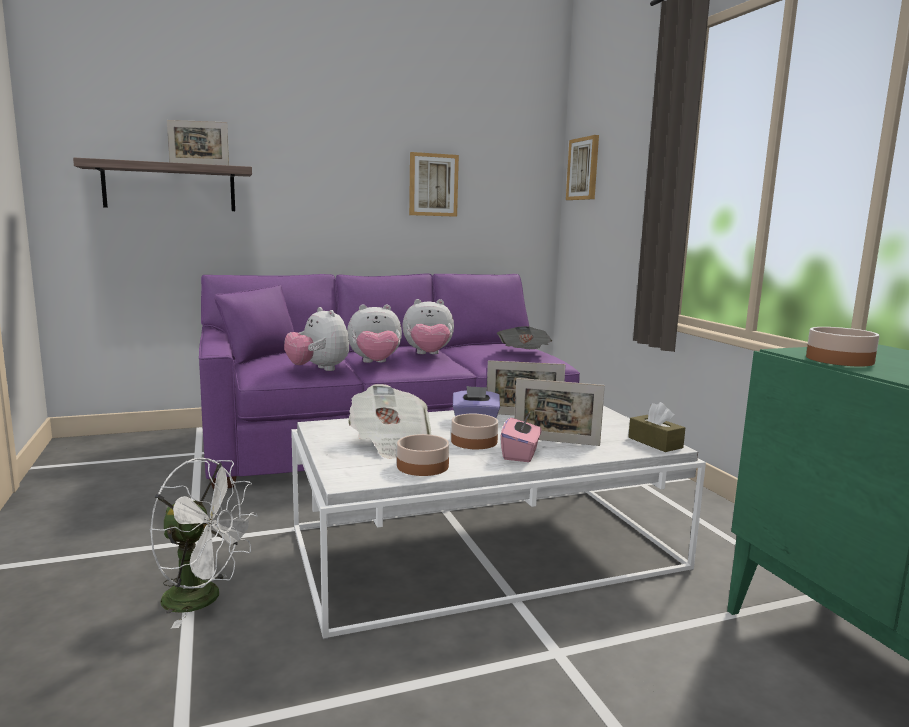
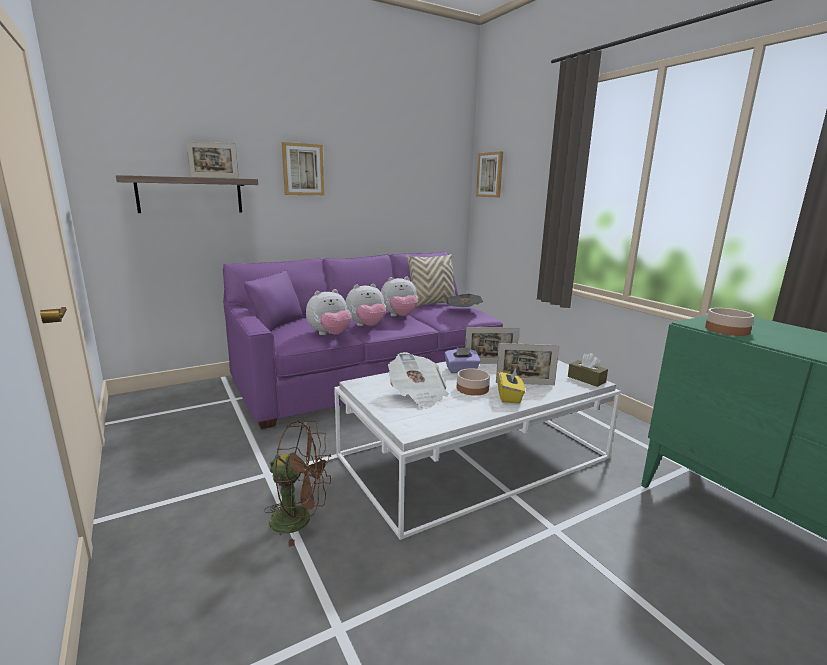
camera: 10 degrees left, 5 degrees up
white fan [150,458,258,628] -> brown fan [264,421,331,547]
plush toy [284,307,349,371] -> plush toy turned 75 degrees counterclockwise [306,289,351,335]
bowl [397,434,450,476] -> none
picture [409,152,459,217] -> picture moved to [282,142,324,195]
pink tissue box [501,412,542,462] -> yellow tissue box [498,369,525,403]
none -> beige pillow [406,254,455,307]

